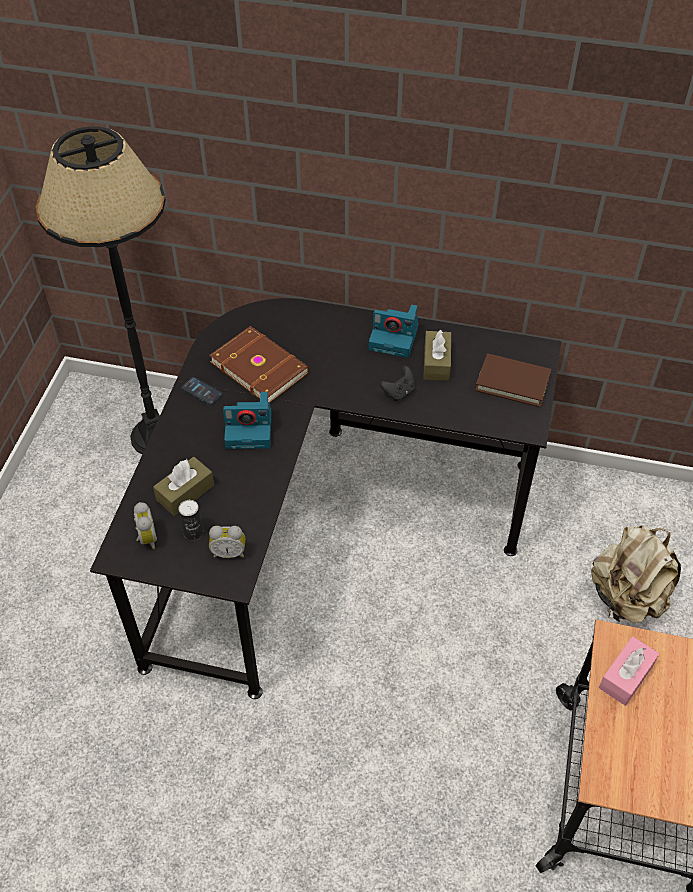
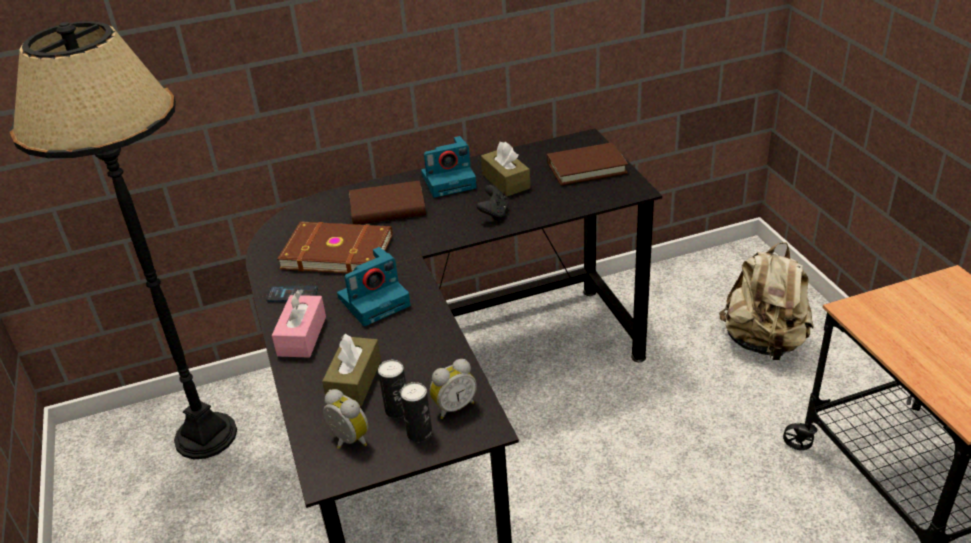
camera: 30 degrees left, 15 degrees down
pink tissue box [599,636,659,706] -> pink tissue box moved to [272,290,326,358]
none -> brown book [349,181,426,224]
none -> can [400,382,432,442]

